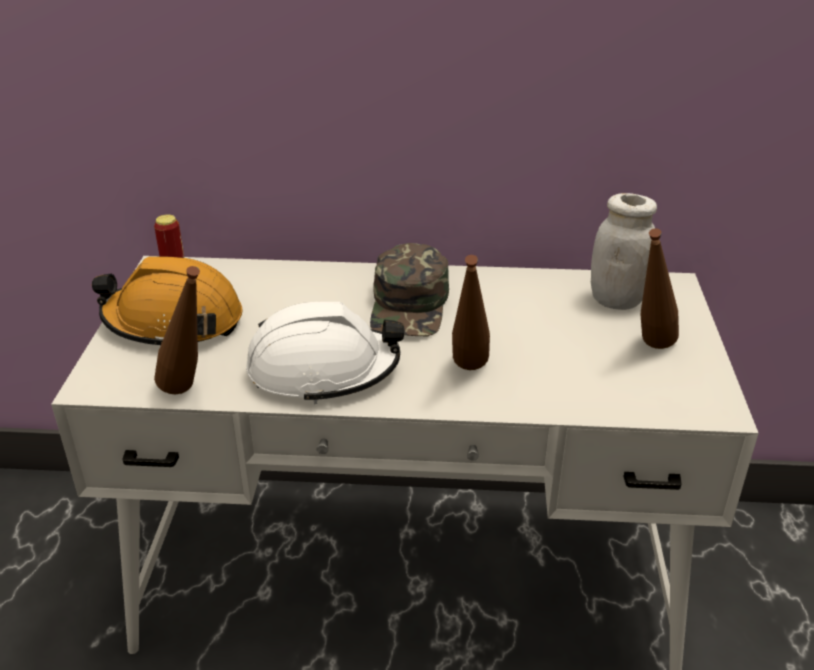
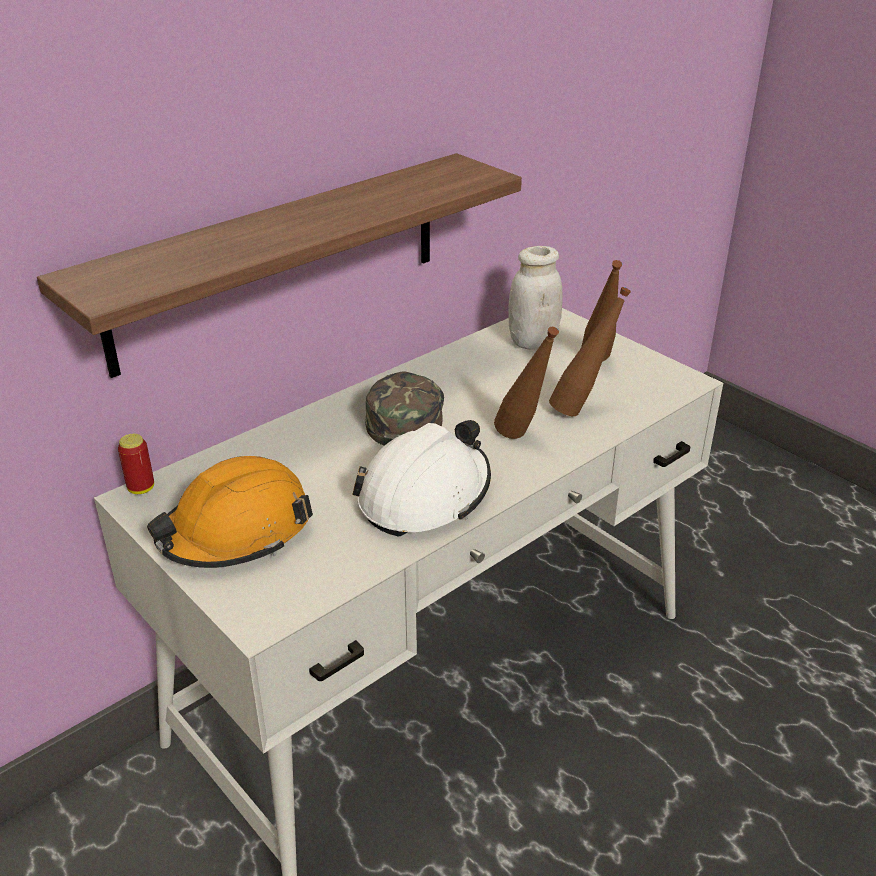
camera: 45 degrees left, 0 degrees up
brown bottle [154,266,200,394] -> brown bottle moved to [549,287,631,416]
green cap [370,243,449,336] -> green cap turned 135 degrees counterclockwise [365,371,444,446]
none -> shelf [37,153,522,378]

